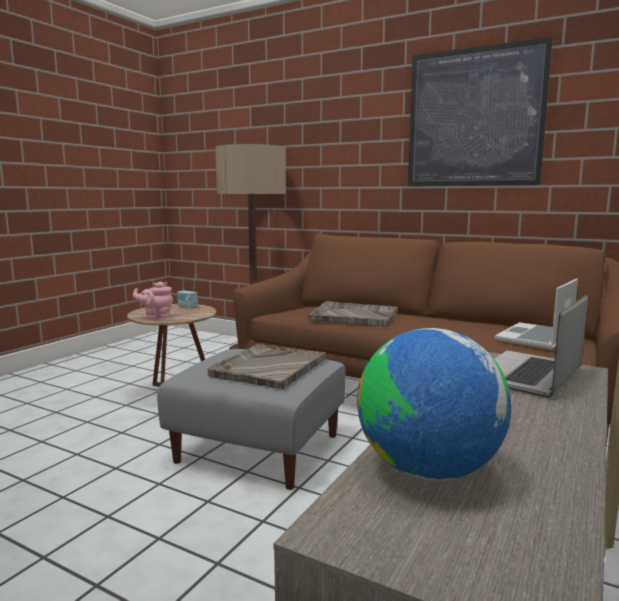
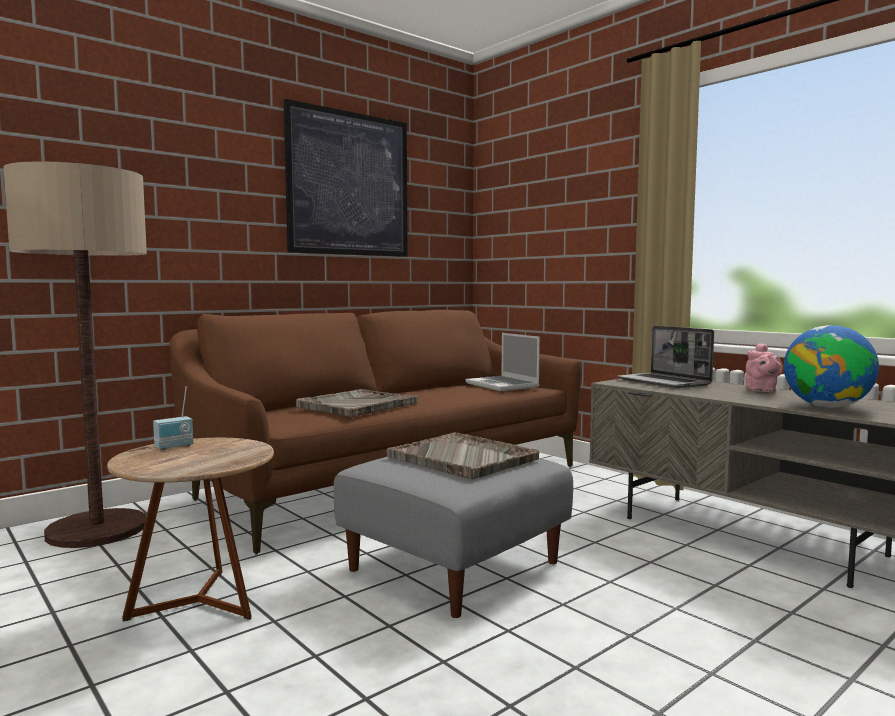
camera: 70 degrees left, 5 degrees down
pink teapot [133,281,173,319] -> pink teapot moved to [745,343,783,393]

